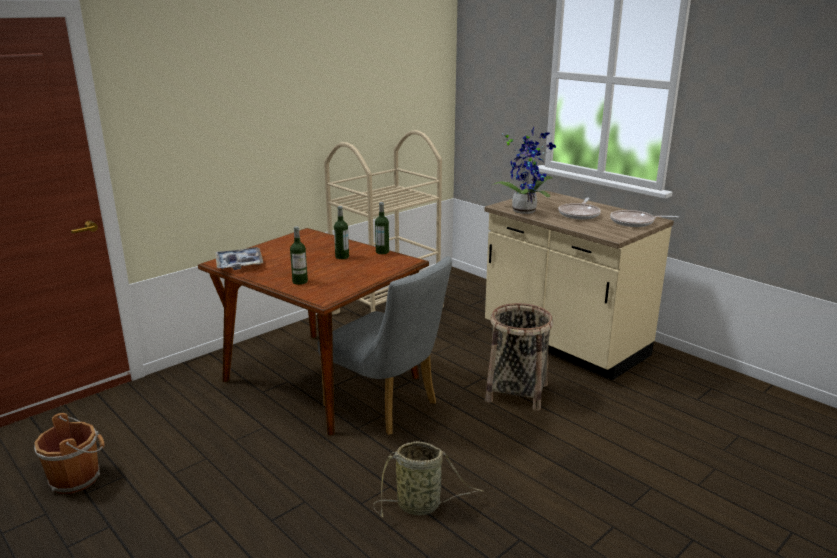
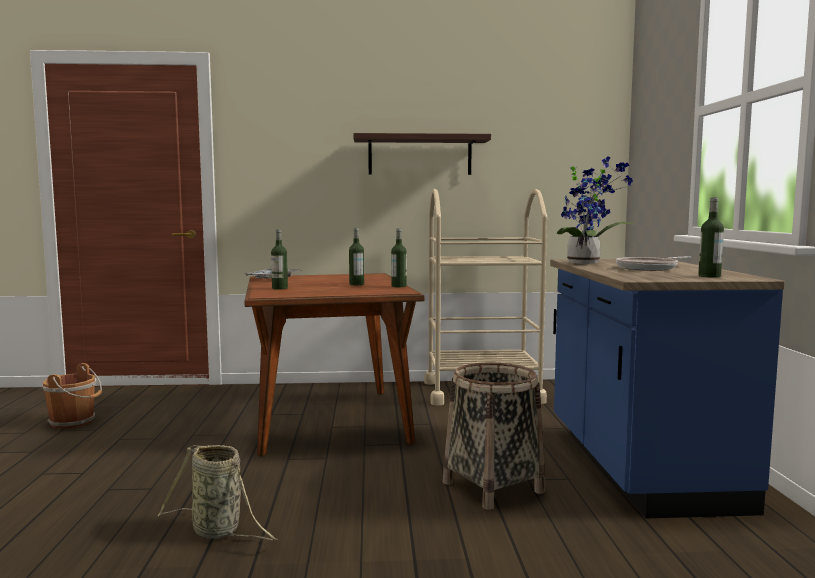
camera: 40 degrees right, 15 degrees down
grey chair [318,256,452,435] -> none
beige counter [484,190,674,380] -> blue counter [550,259,785,518]
frying pan [610,210,679,227] -> bottle [698,198,724,278]
none -> shelf [353,133,491,175]

